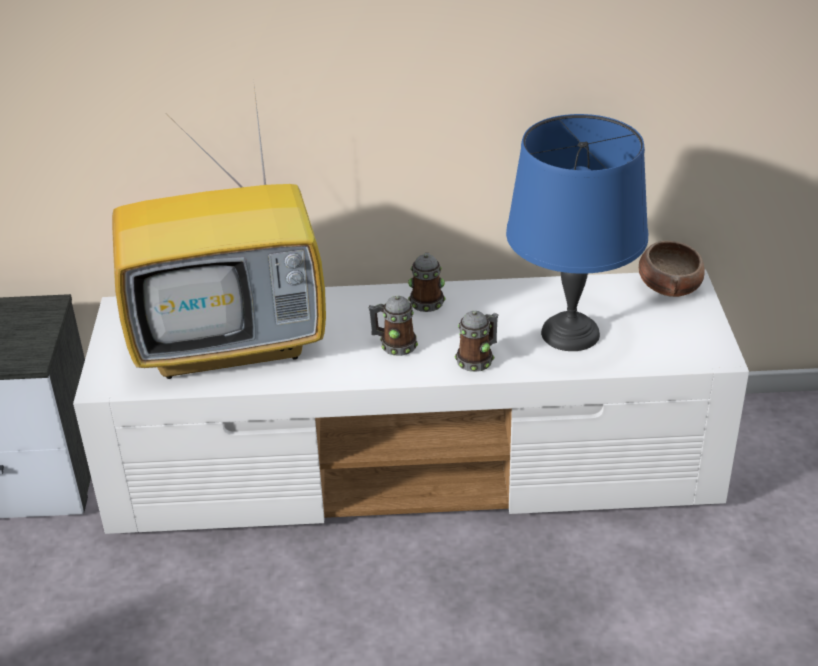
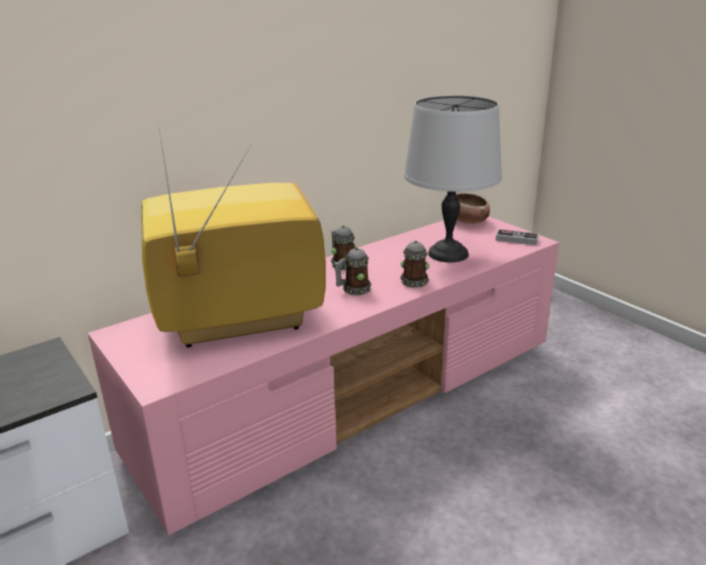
camera: 35 degrees left, 10 degrees down
white tv stand [73,270,749,534] -> pink tv stand [88,216,559,536]
television [112,78,326,379] -> television turned 150 degrees counterclockwise [141,129,326,347]
blue table lamp [506,114,648,351] -> grey table lamp [404,95,502,263]
none -> game controller [496,229,539,245]

